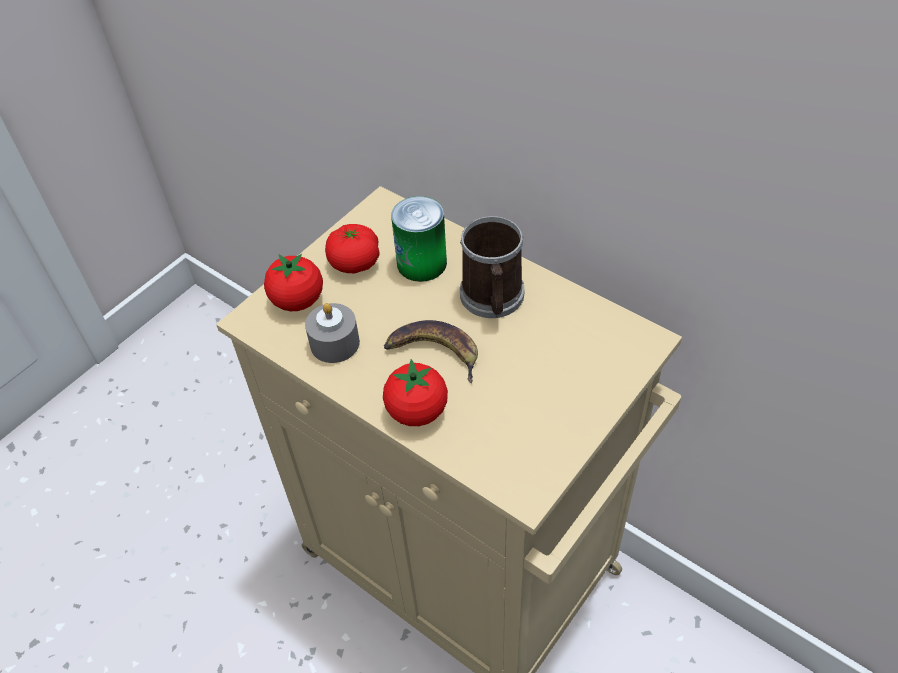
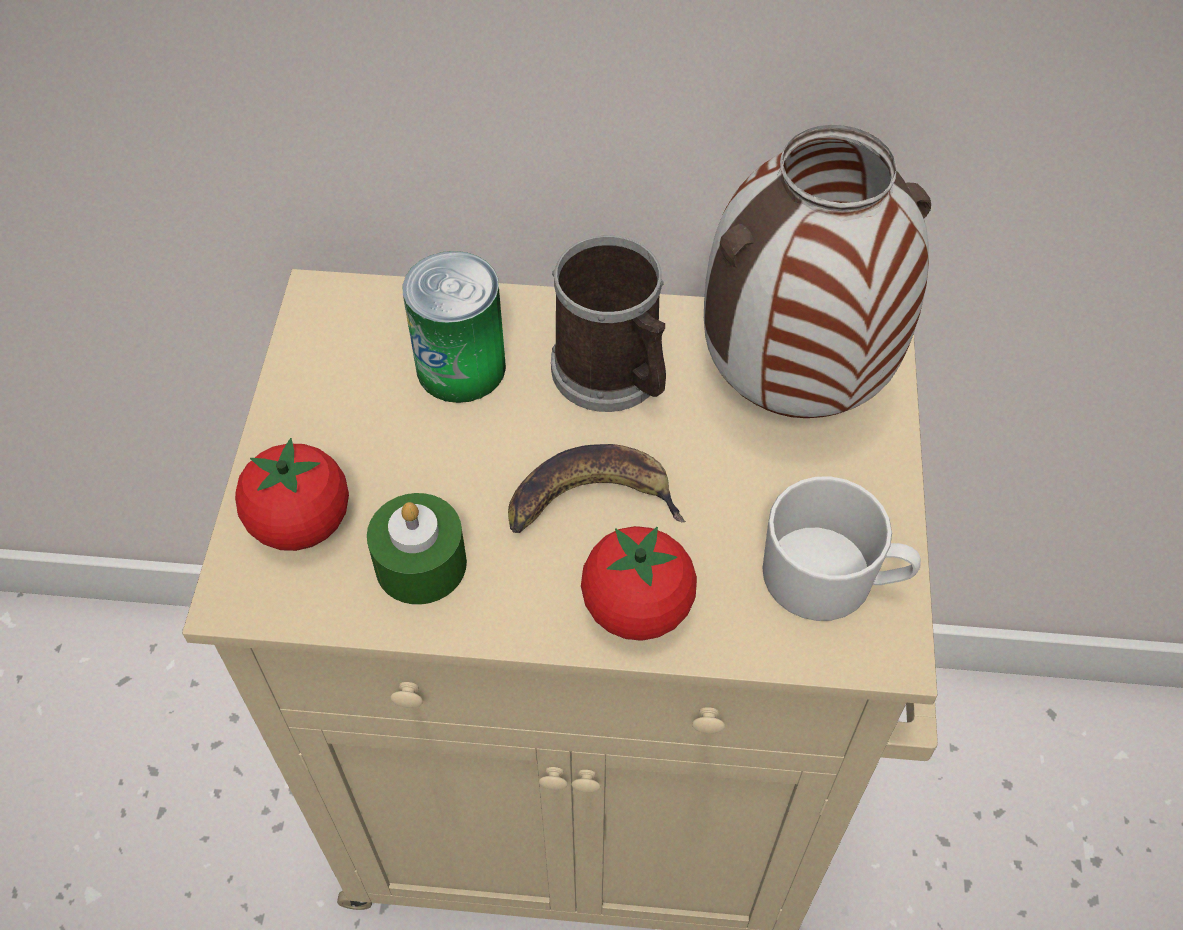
camera: 35 degrees left, 5 degrees up
grey candle [305,303,360,363] -> green candle [367,493,467,605]
tomato [325,224,380,273] -> none
none -> vase [704,125,931,418]
none -> white mug [762,476,921,621]

